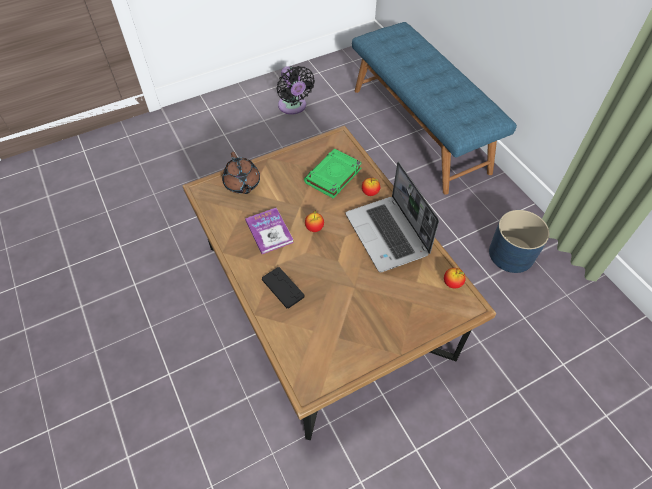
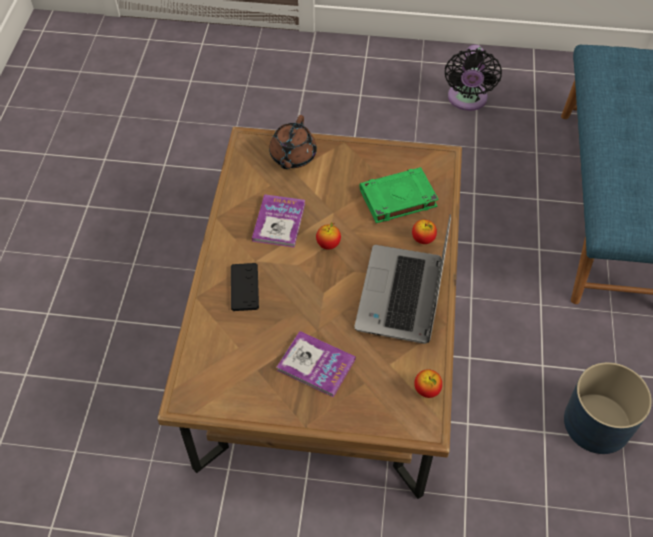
camera: 35 degrees right, 0 degrees up
none -> book [277,331,356,398]

